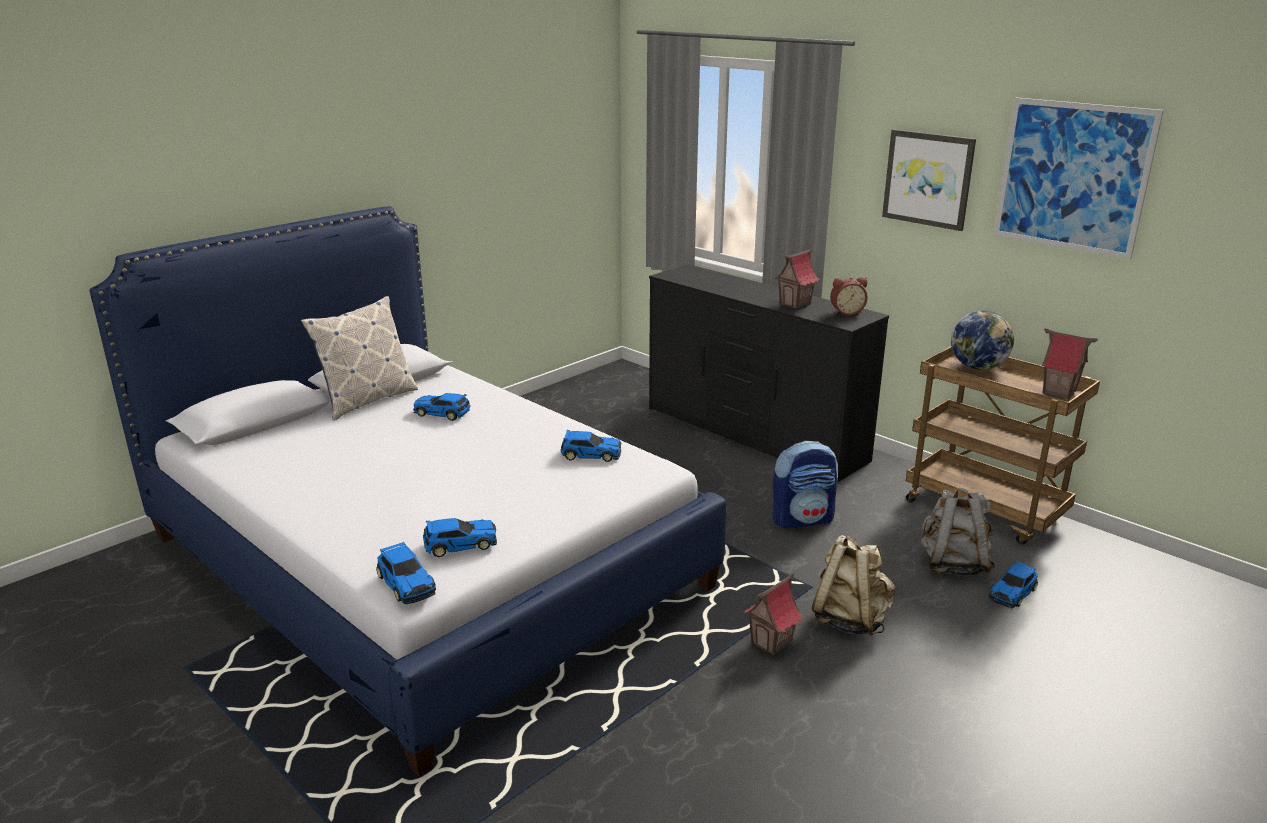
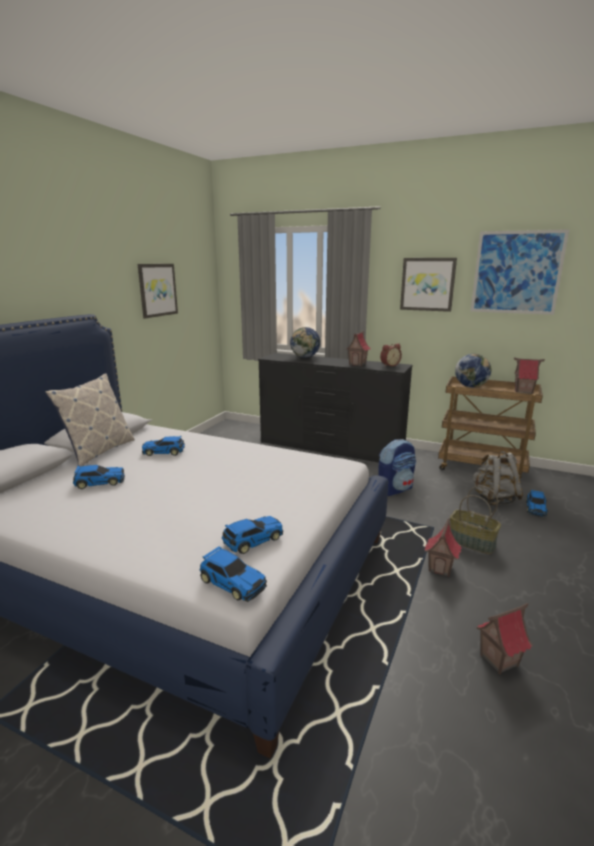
camera: 20 degrees left, 5 degrees down
toy car [561,430,621,462] -> toy car moved to [73,465,125,489]
beige backpack [812,535,895,636] -> basket [450,486,501,554]
none -> picture [138,264,178,318]
none -> globe [290,327,320,358]
none -> toy house [476,603,533,674]

